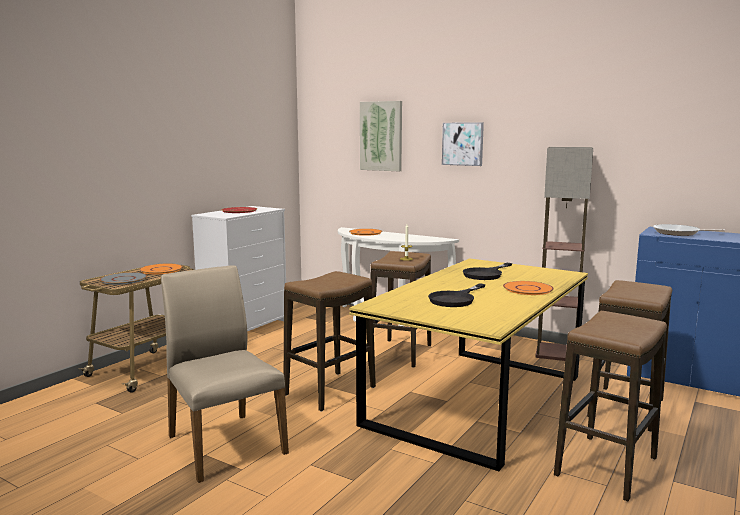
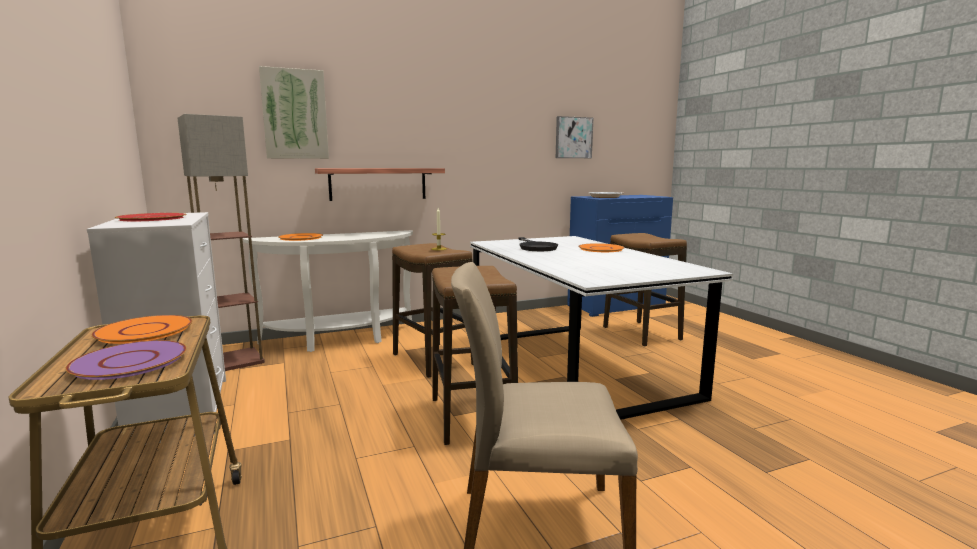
camera: 55 degrees left, 0 degrees up
grey plate [100,272,147,285] -> purple plate [65,340,187,380]
yellow dining table [349,258,588,471] -> white dining table [470,236,733,420]
black frying pan [428,283,486,307] -> none
picture [442,122,484,166] -> picture moved to [556,116,593,158]
floor lamp [535,147,593,361] -> floor lamp moved to [177,114,265,371]
stool [554,311,667,501] -> none
none -> shelf [315,168,445,201]

